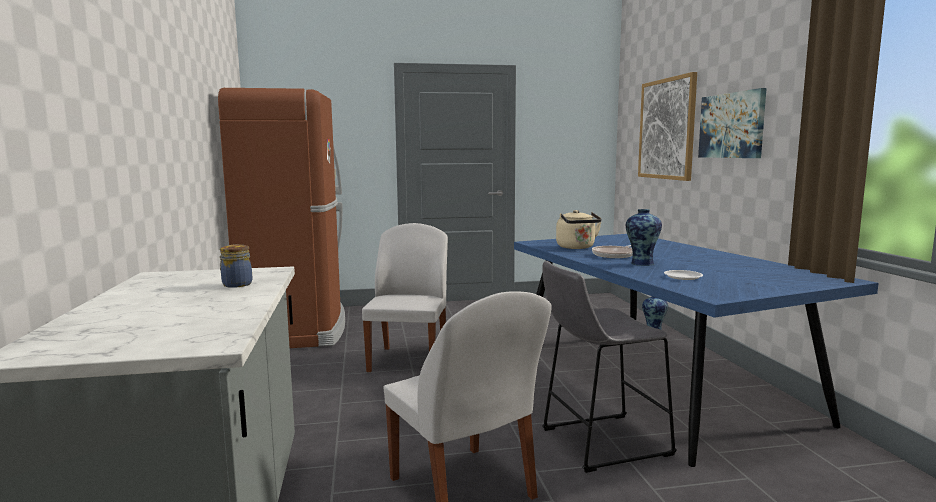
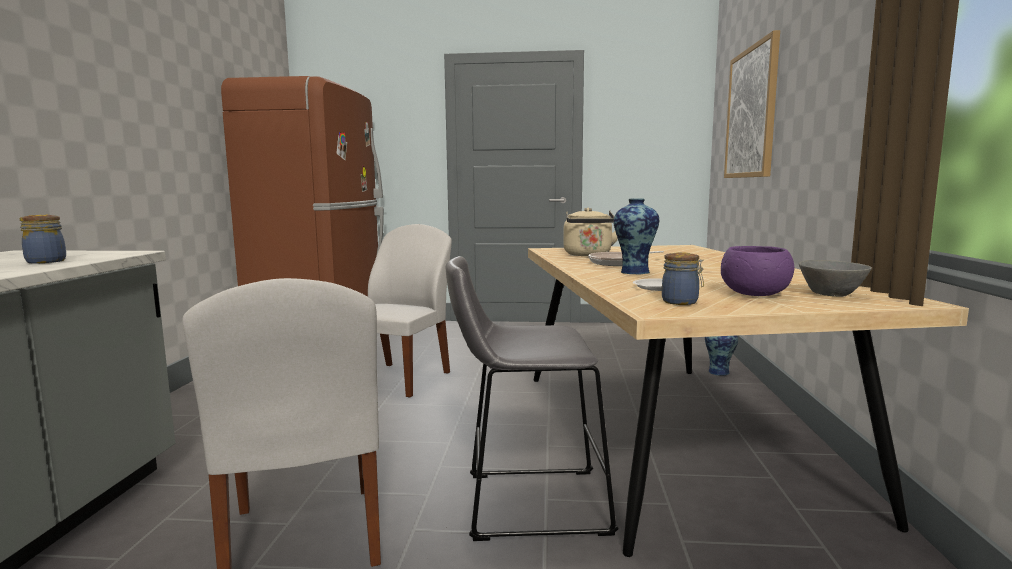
camera: 15 degrees right, 0 degrees up
blue dining table [514,234,879,467] -> beige dining table [528,245,969,557]
picture [698,88,767,158] -> none
none -> jar [662,252,704,305]
none -> purple bowl [721,246,794,296]
none -> grey bowl [799,260,872,297]

